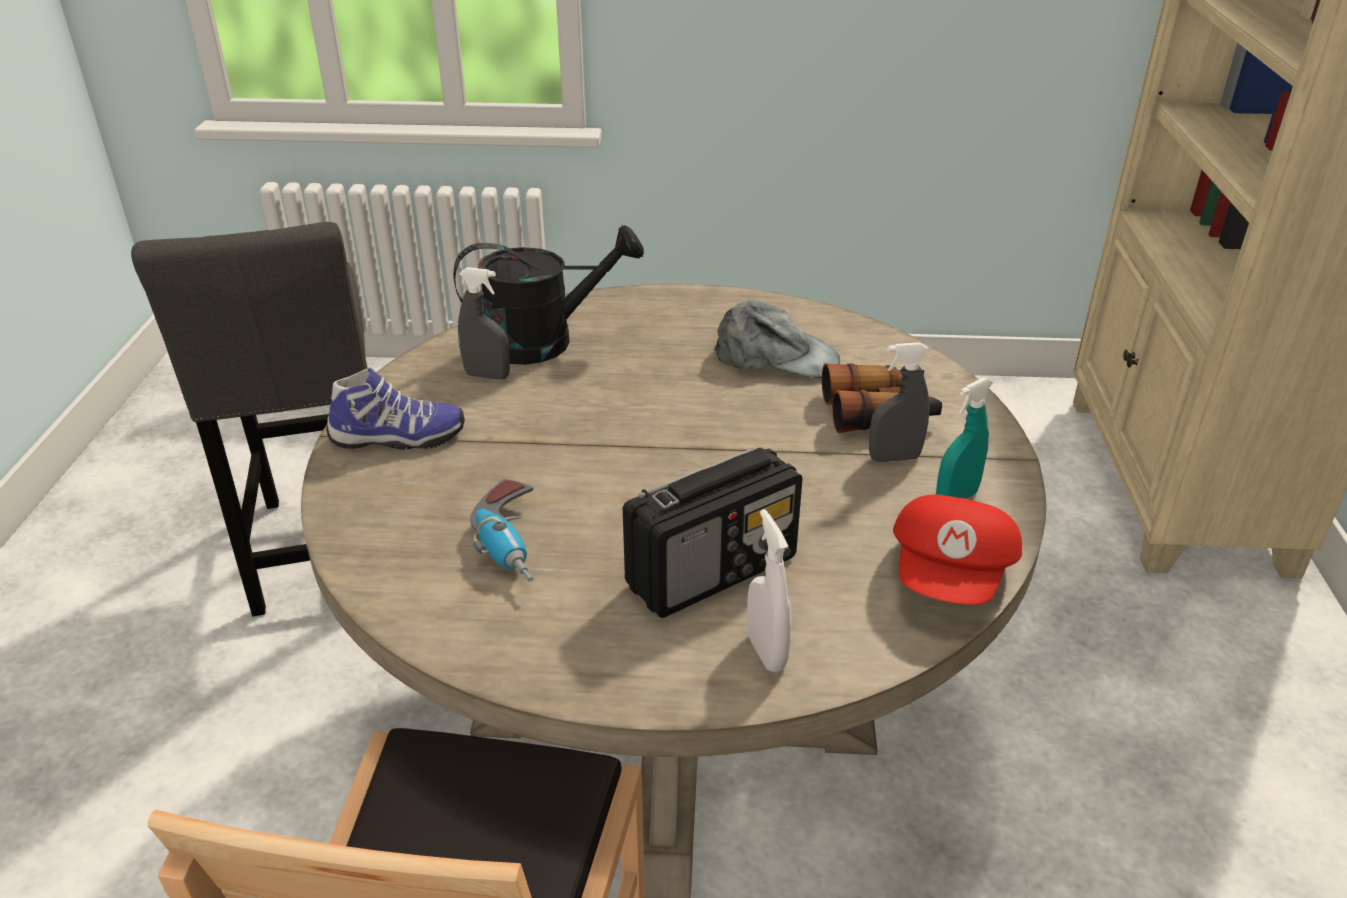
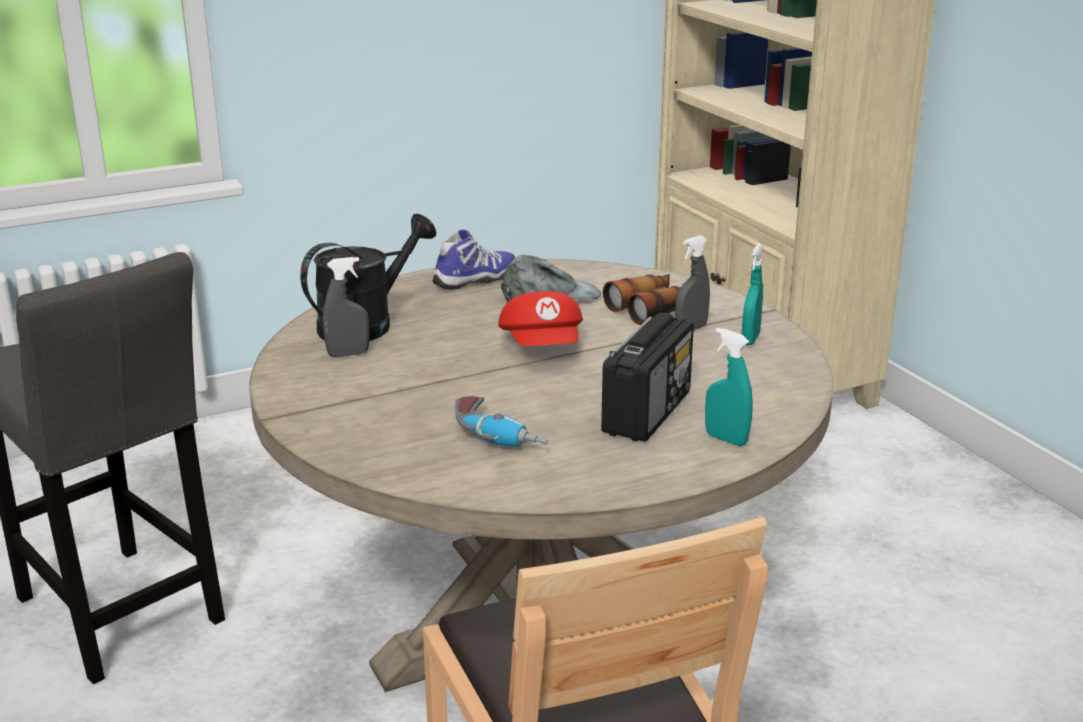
camera: 30 degrees left, 10 degrees down
shoe [326,368,465,450] -> shoe moved to [433,230,515,290]
white spray bottle [747,509,791,672] -> turquoise spray bottle [705,328,753,446]
red cap [893,494,1022,605] -> red cap moved to [498,291,583,346]

